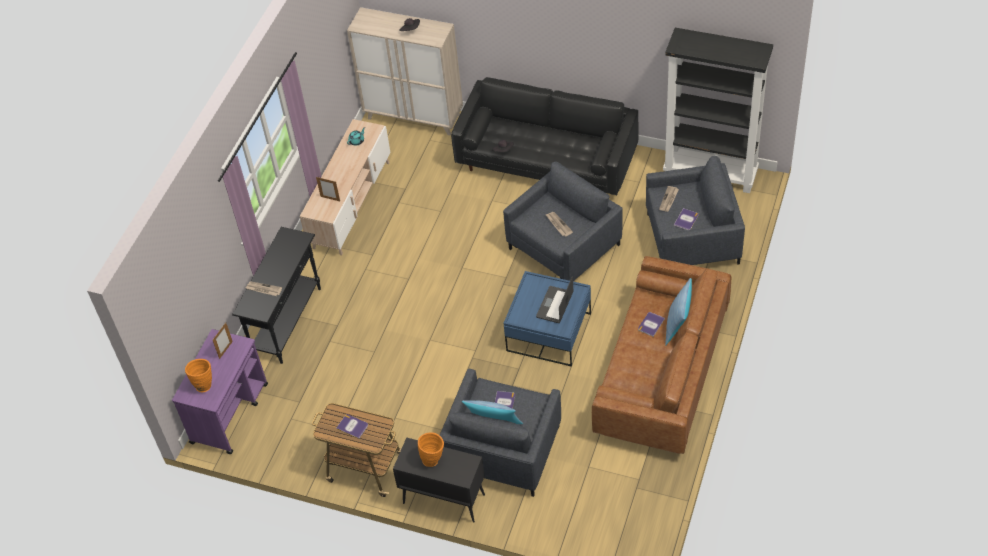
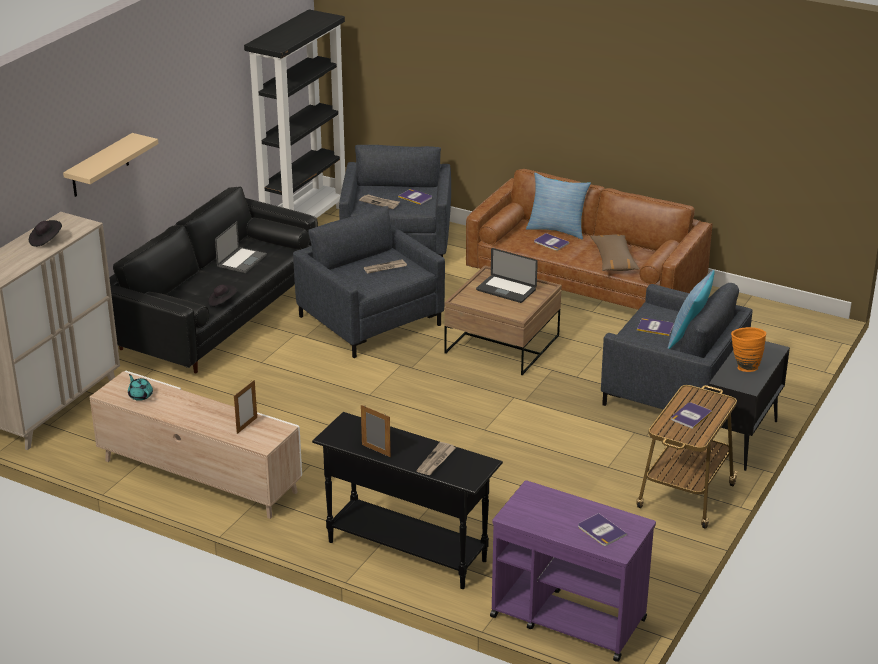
camera: 85 degrees left, 20 degrees down
orange vase [185,359,212,392] -> book [578,513,627,546]
picture frame [213,323,233,359] -> picture frame moved to [361,405,391,457]
blue coffee table [504,271,591,366] -> brown coffee table [444,265,562,376]
none -> beige shelf [63,133,158,197]
none -> laptop [215,221,267,273]
none -> brown pillow [590,234,640,271]

